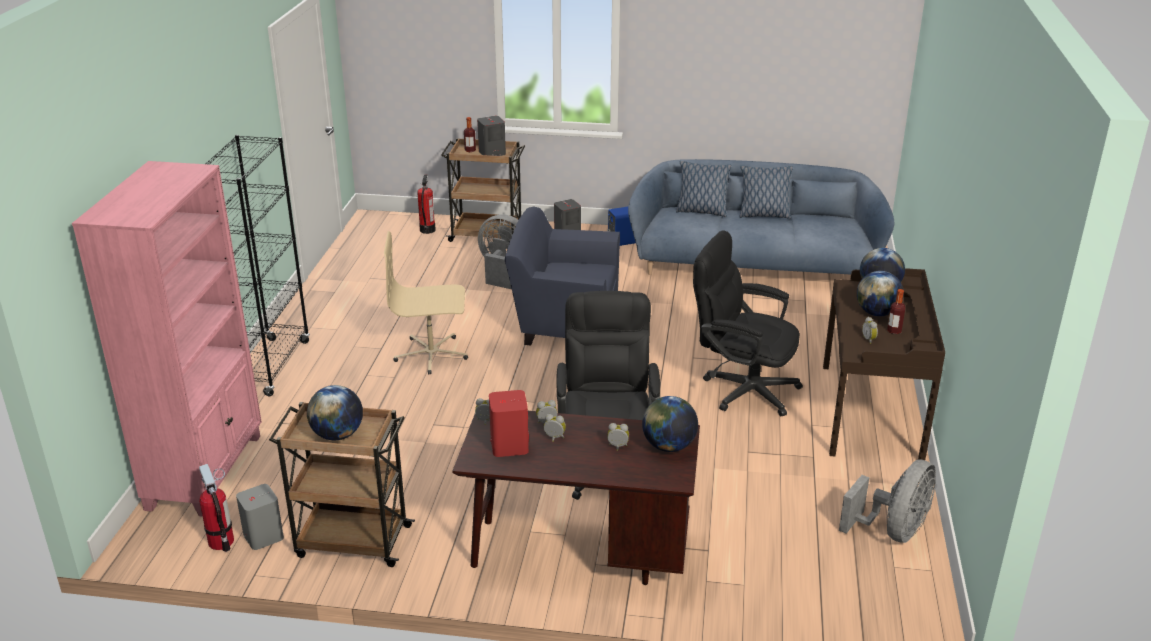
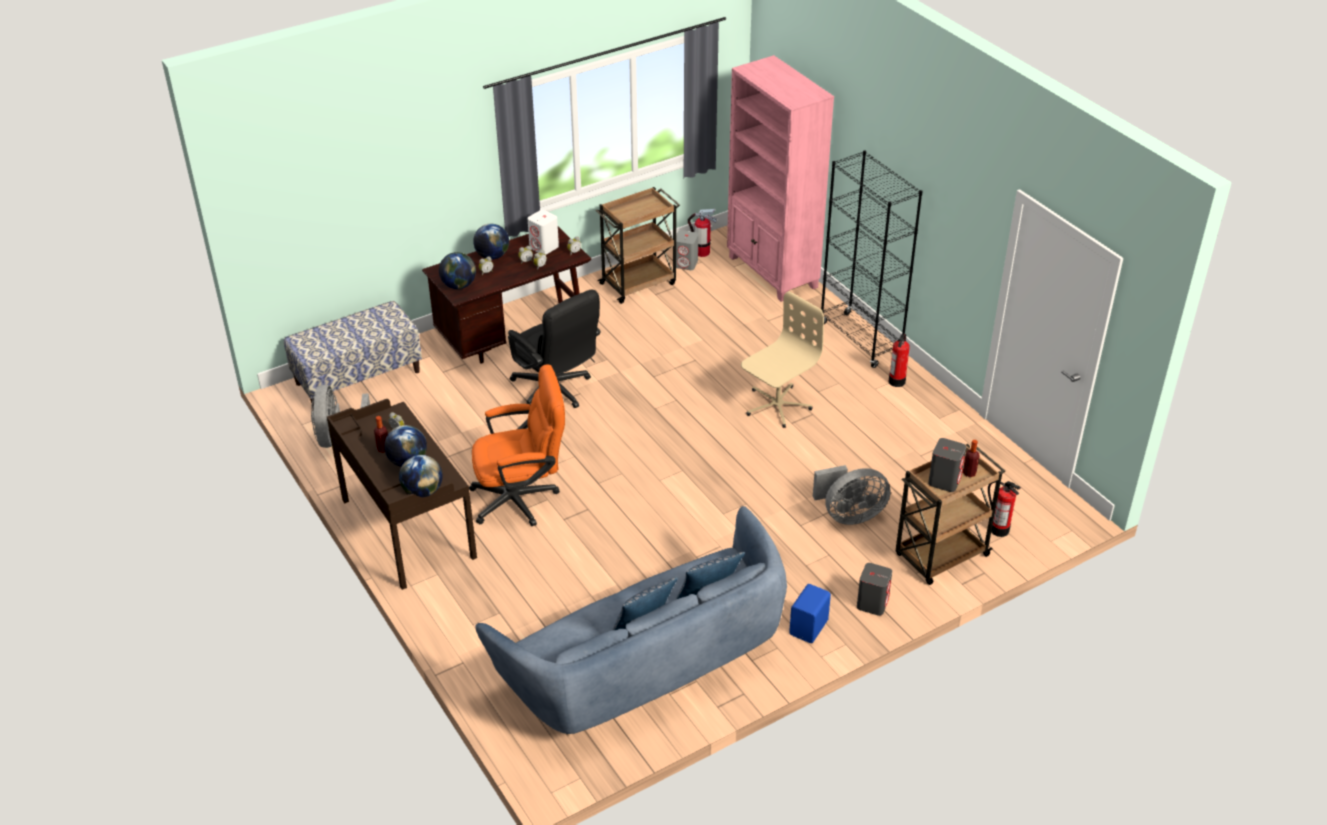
camera: 140 degrees right, 10 degrees up
globe [307,385,363,440] -> globe moved to [473,224,509,260]
red speaker [489,390,529,457] -> white speaker [527,210,559,255]
blue armchair [505,206,620,345] -> none
black office chair [693,231,803,416] -> orange office chair [469,364,565,526]
none -> bench [284,301,422,405]
none -> fire extinguisher [889,334,910,387]

